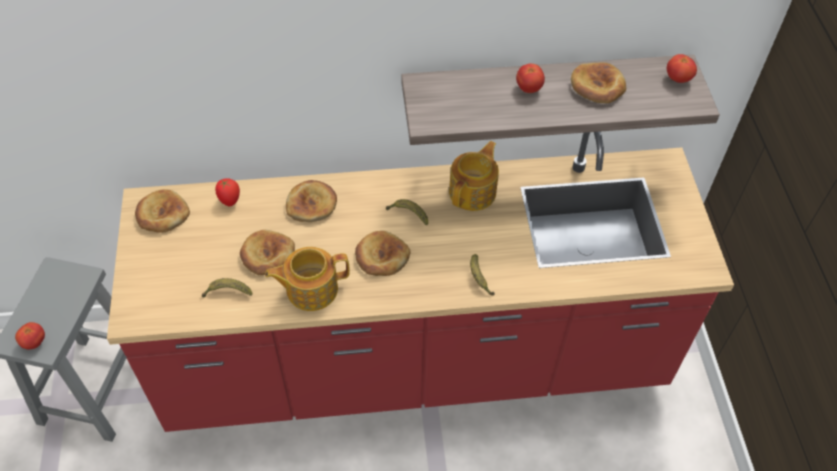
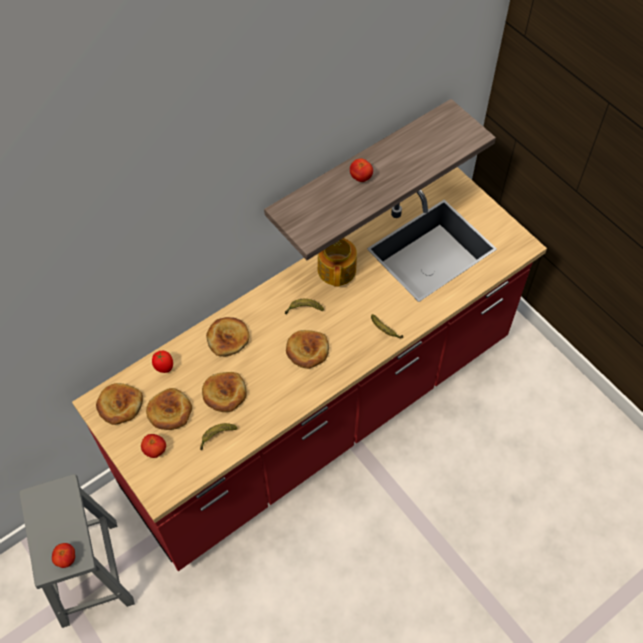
camera: 30 degrees left, 5 degrees up
teapot [265,247,350,311] -> none
bread [571,62,626,103] -> bread moved to [146,388,192,430]
tomato [667,54,697,83] -> tomato moved to [141,434,166,458]

